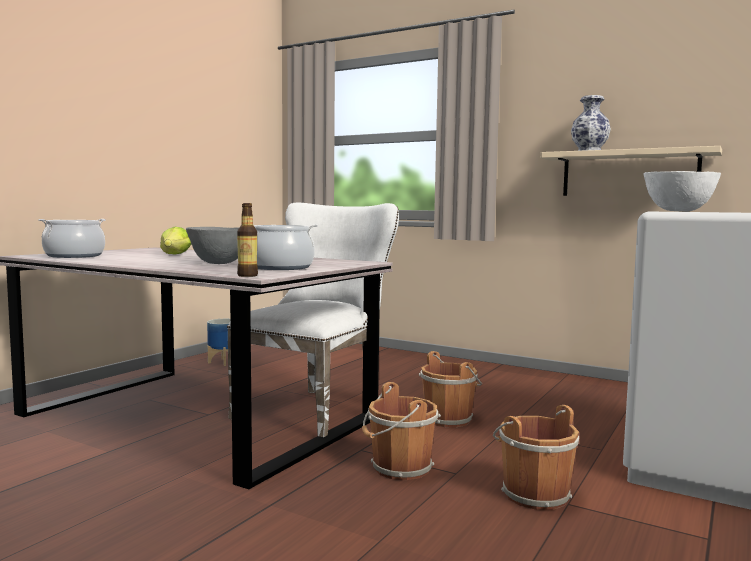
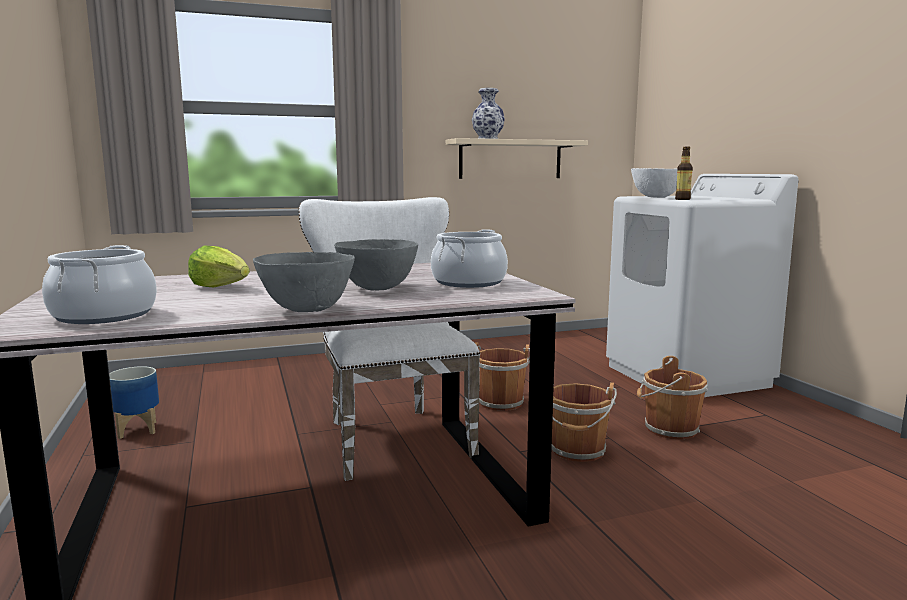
camera: 50 degrees left, 5 degrees up
bottle [237,203,258,277] -> bottle moved to [675,147,693,200]
none -> grey bowl [253,252,355,312]

